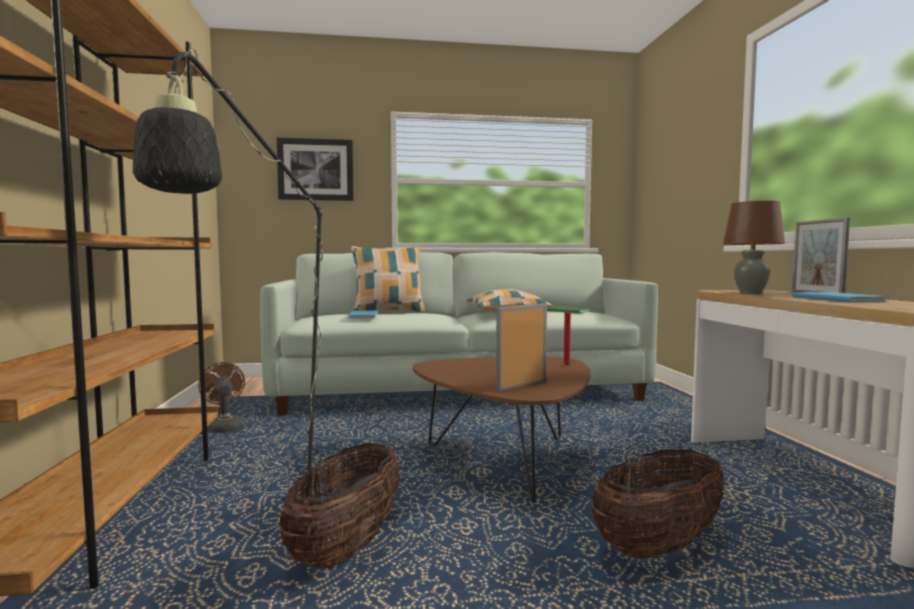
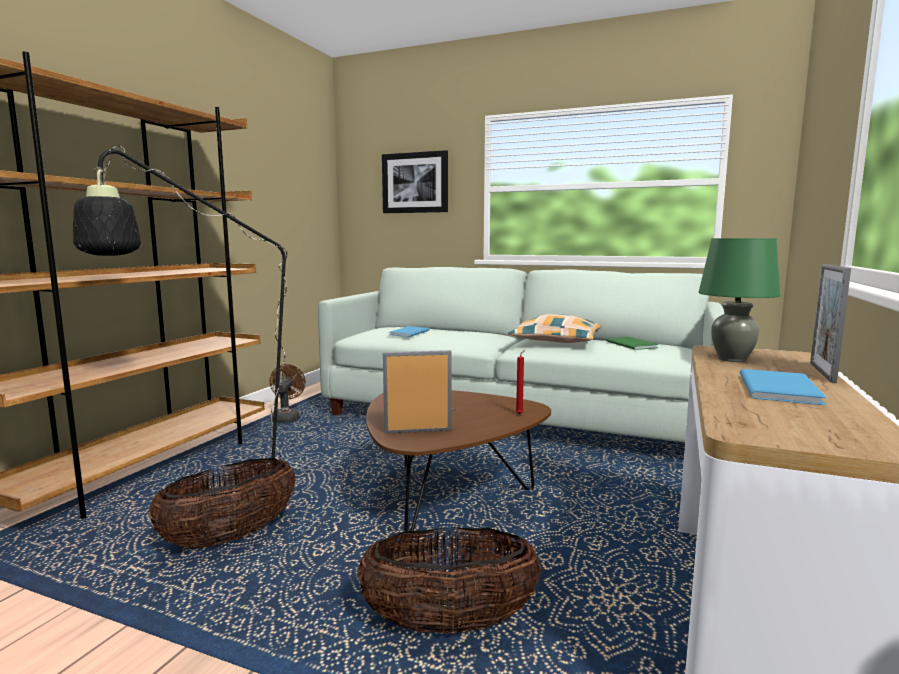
camera: 30 degrees right, 5 degrees up
pillow [351,246,425,312] -> none
brown table lamp [723,201,785,294] -> green table lamp [698,238,781,362]

